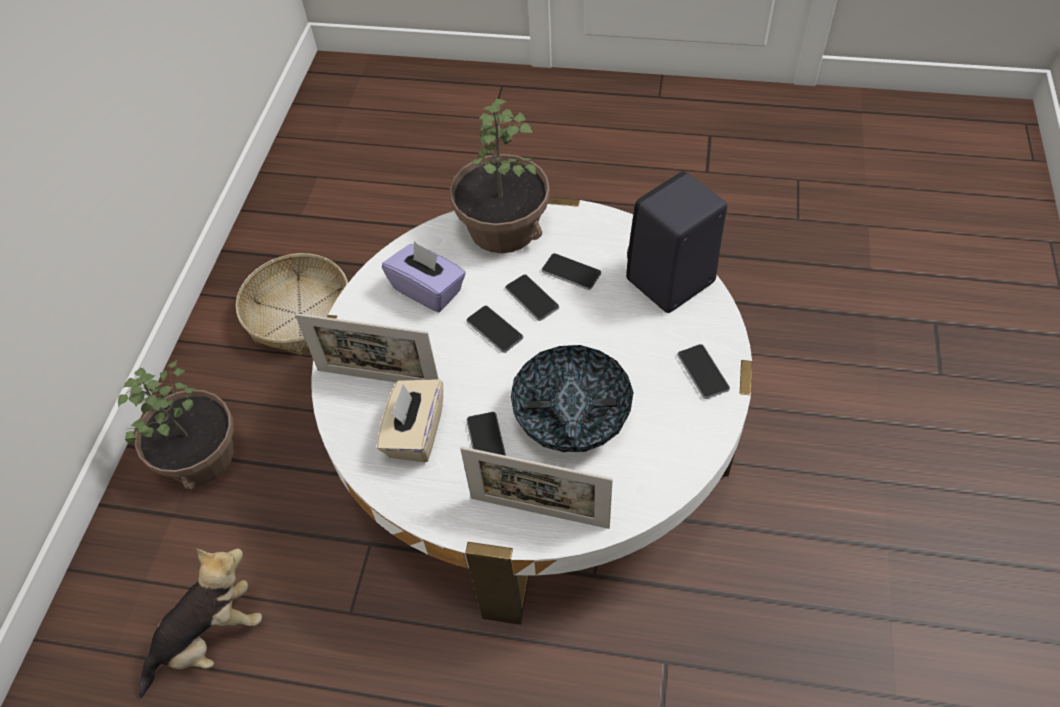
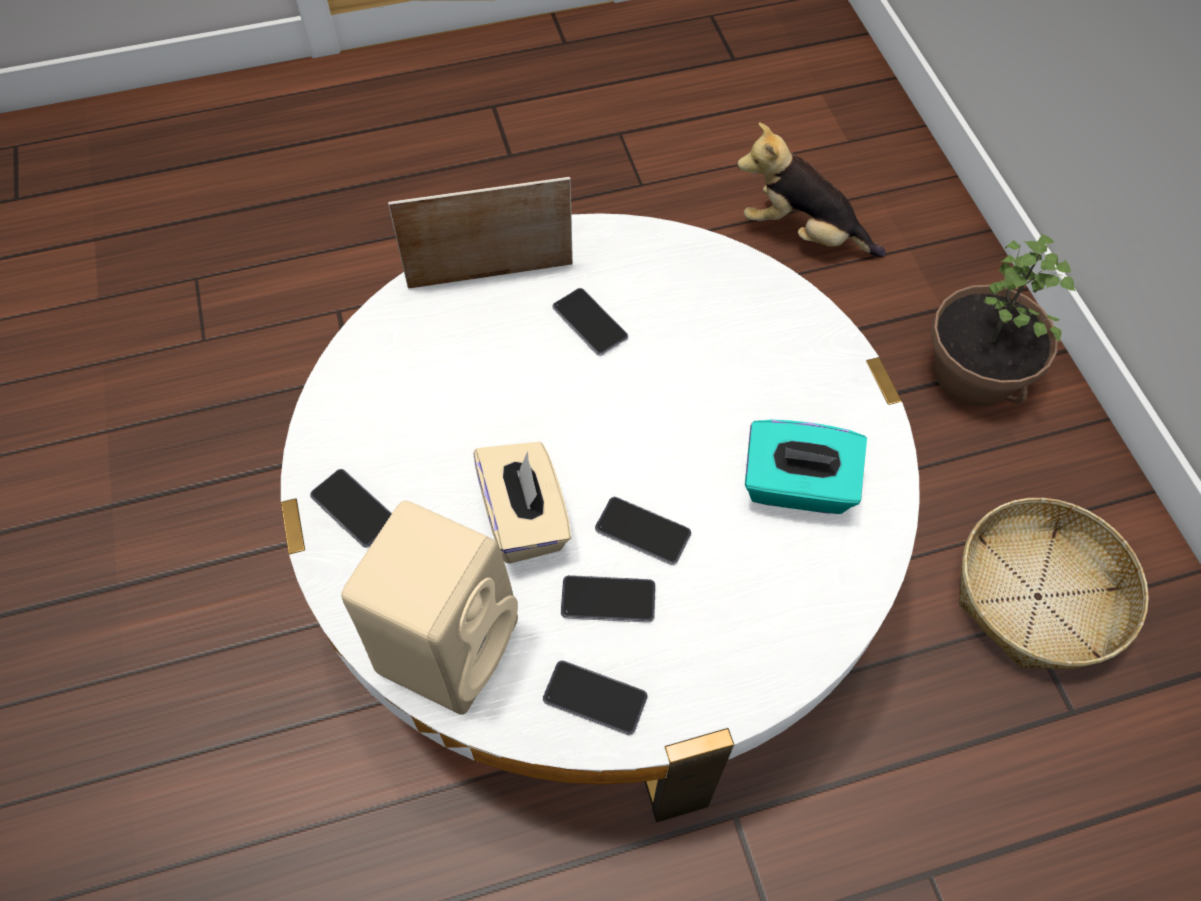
camera: 150 degrees right, 5 degrees up
plush toy [139,549,262,698] -> plush toy turned 90 degrees clockwise [737,122,886,257]
picture frame [295,313,439,382] -> none
beige tissue box [377,379,443,462] -> beige tissue box moved to [473,442,572,564]
purple tissue box [382,241,466,312] -> turquoise tissue box [745,419,867,514]
potted plant [450,99,550,253] -> none
phone [466,305,523,353] -> phone moved to [543,661,648,735]
bowl [511,345,634,452] -> none
black speaker [626,171,727,313] -> beige speaker [341,500,518,715]

